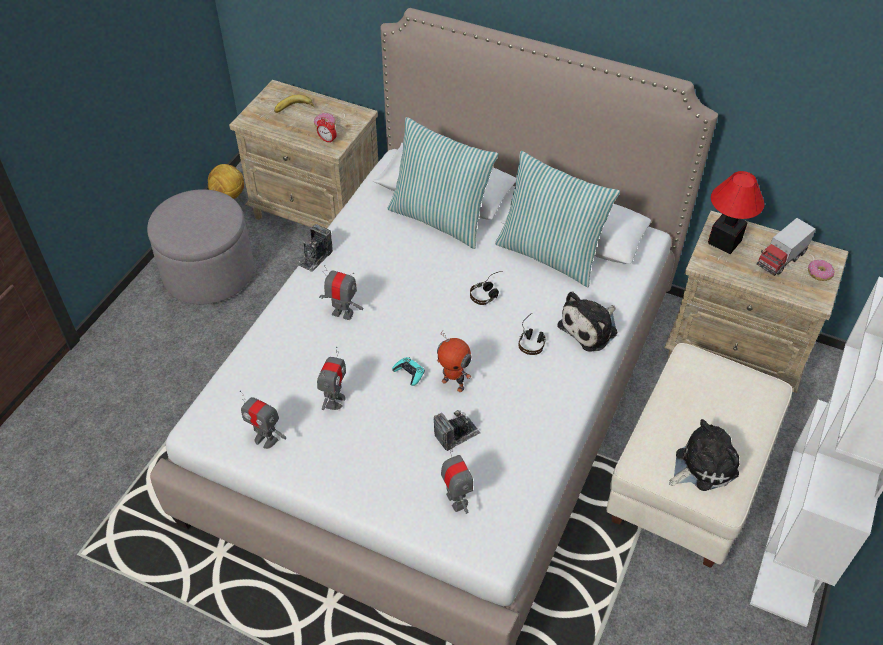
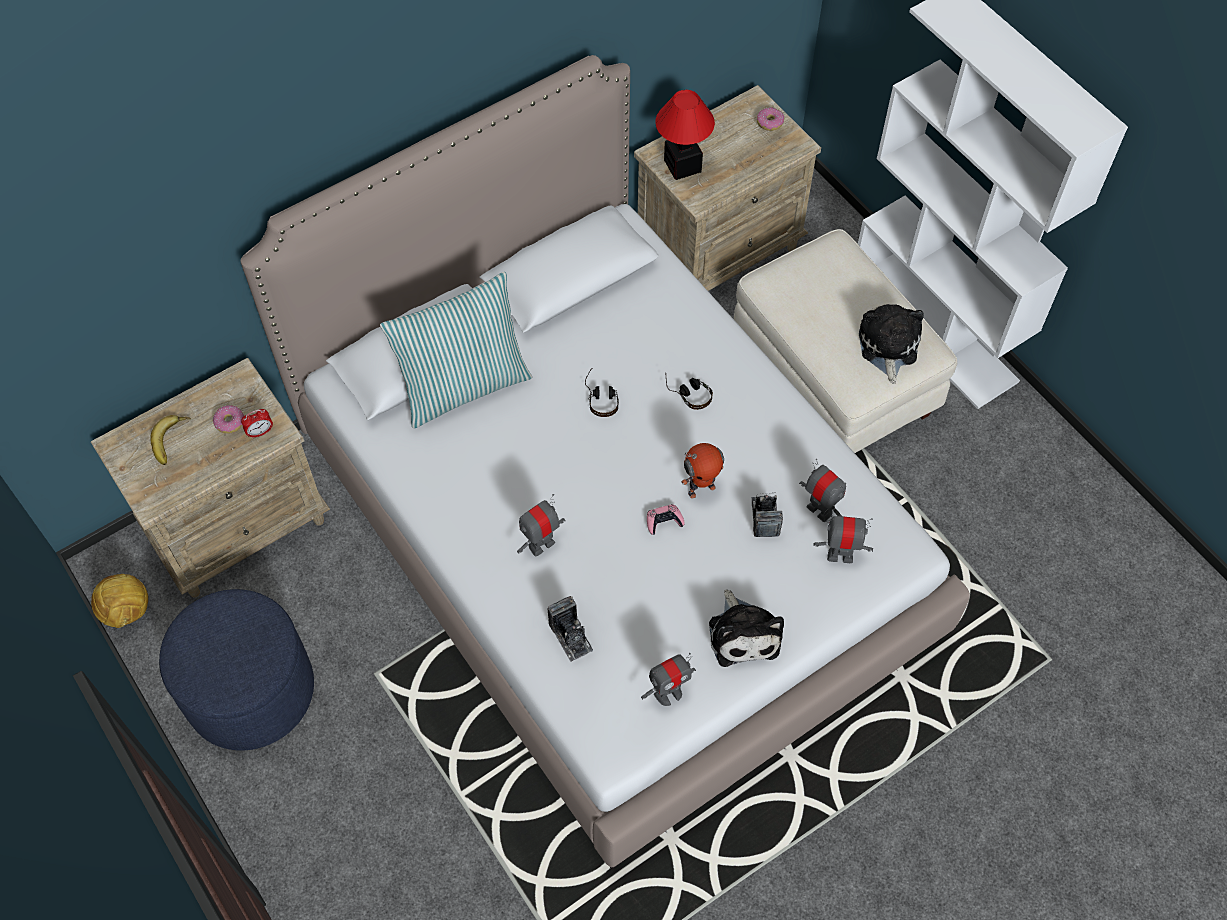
camera: 60 degrees left, 10 degrees up
grey ottoman [147,189,254,304] -> blue ottoman [159,589,314,750]
camera [297,224,333,272] -> camera moved to [547,596,593,662]
toy robot [317,346,346,410] -> toy robot moved to [799,459,846,522]
turquoise game controller [392,357,425,386] -> pink game controller [647,504,685,535]
pillow [495,151,620,287] -> none
plush toy [557,292,617,352] -> plush toy moved to [709,589,784,667]
toy truck [757,218,816,276] -> none

